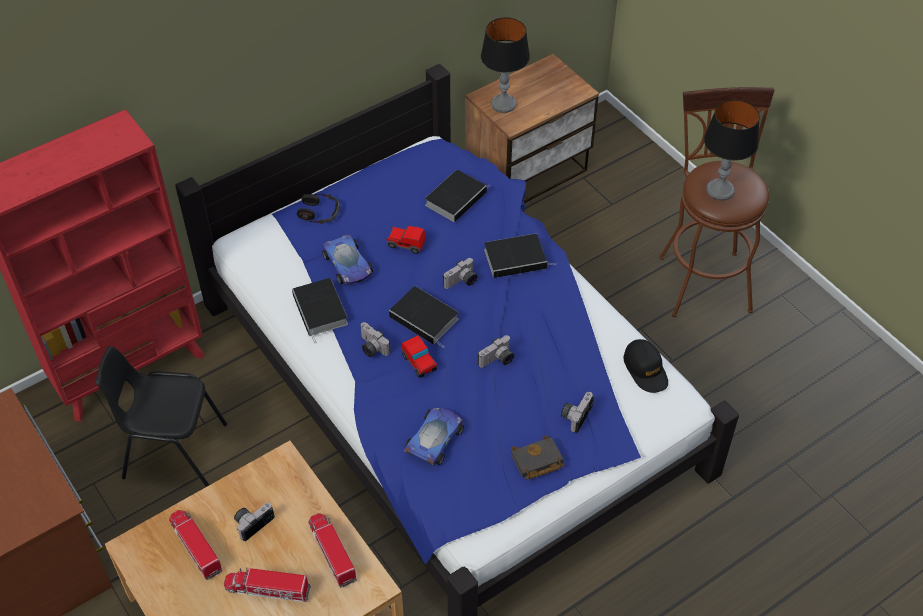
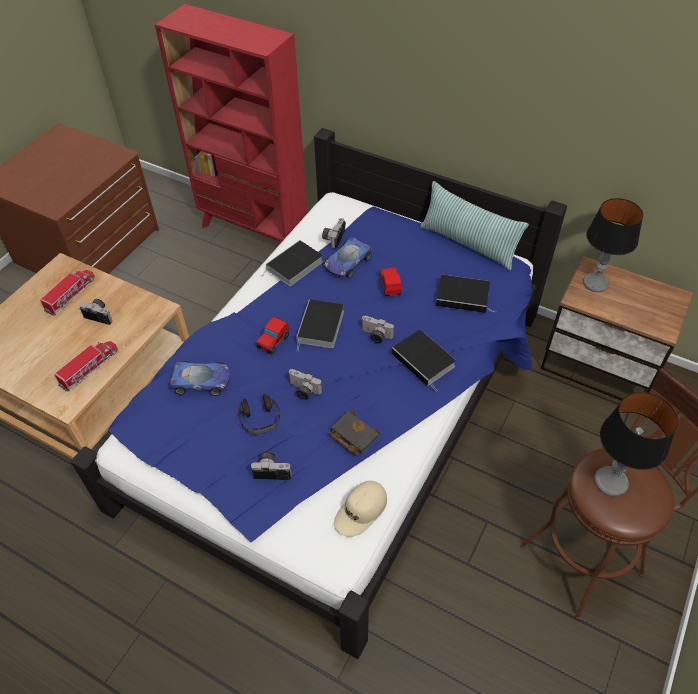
camera: 65 degrees right, 0 degrees up
black chair [96,346,227,487] -> none
toy truck [224,567,311,602] -> none
headphones [297,194,339,224] -> headphones moved to [238,394,280,434]
camera [360,322,391,357] -> camera moved to [322,218,346,249]
black book [511,435,564,480] -> black book moved to [329,411,381,455]
black cap [624,339,668,393] -> beige cap [334,481,387,537]
none -> pillow [420,181,529,270]

